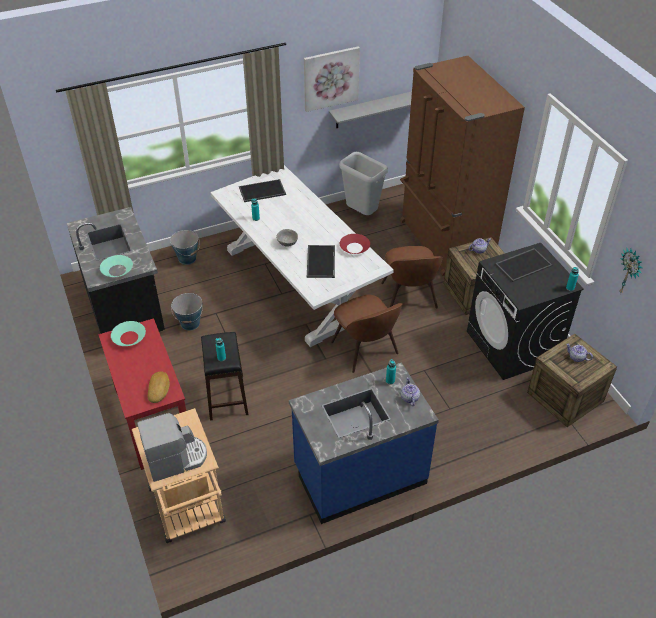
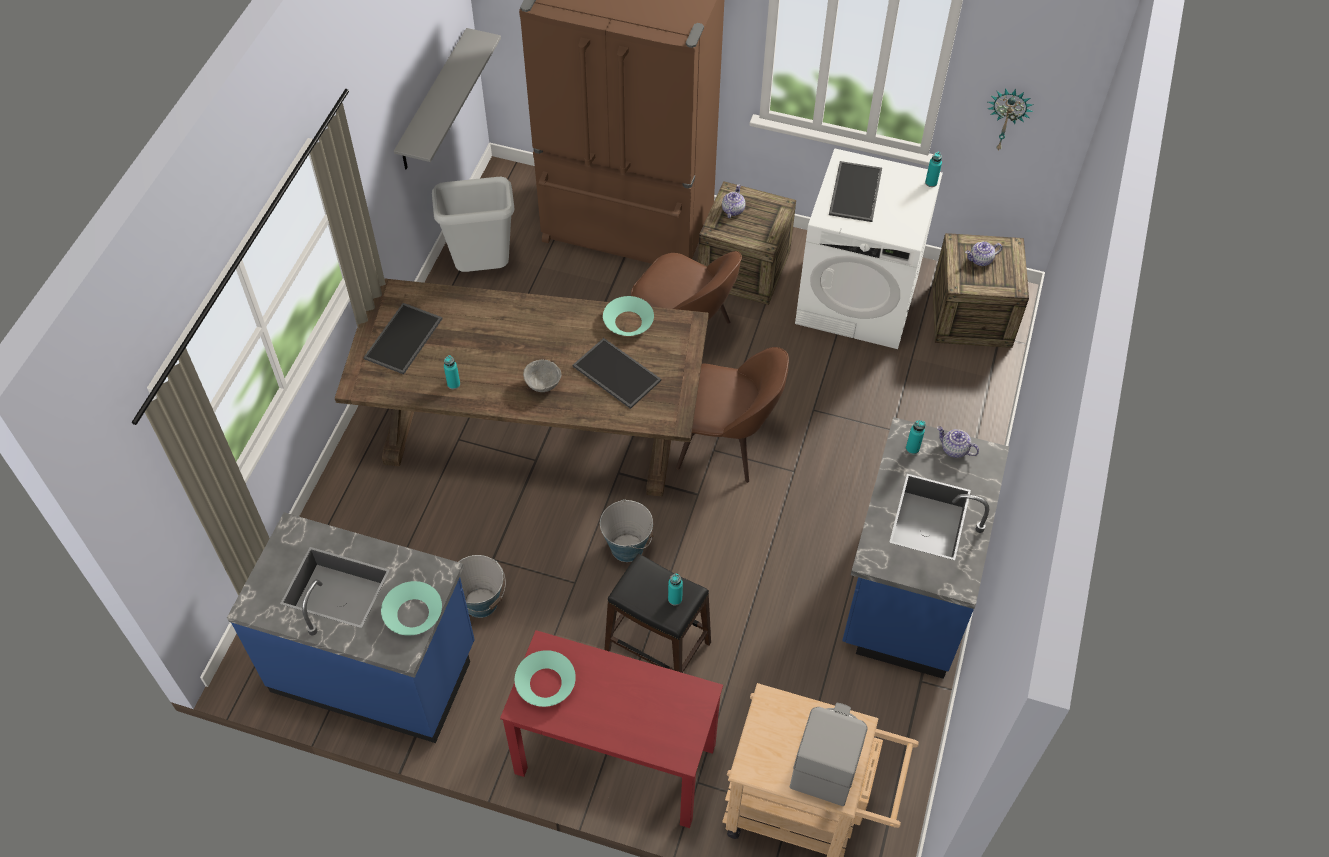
camera: 50 degrees left, 10 degrees up
black counter [67,207,165,334] -> blue counter [227,512,475,743]
bread [148,371,170,403] -> none
bucket [170,230,200,265] -> bucket moved to [600,499,653,562]
white dining table [210,165,394,347] -> brown dining table [335,278,709,497]
picture [304,46,360,112] -> none
red bowl [340,234,370,254] -> turquoise bowl [603,296,654,336]
black washing machine [467,243,584,380] -> white washing machine [795,148,943,349]

